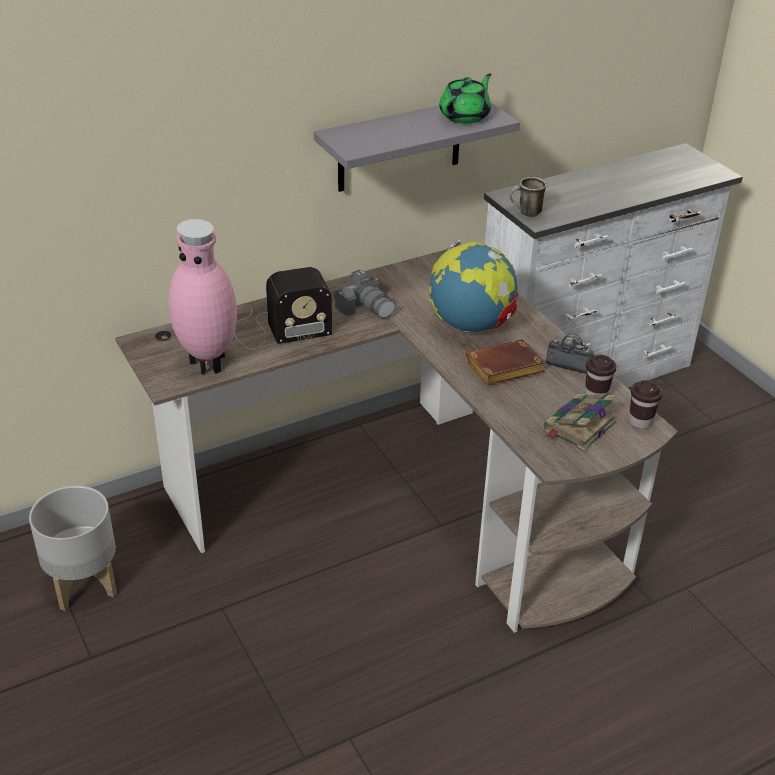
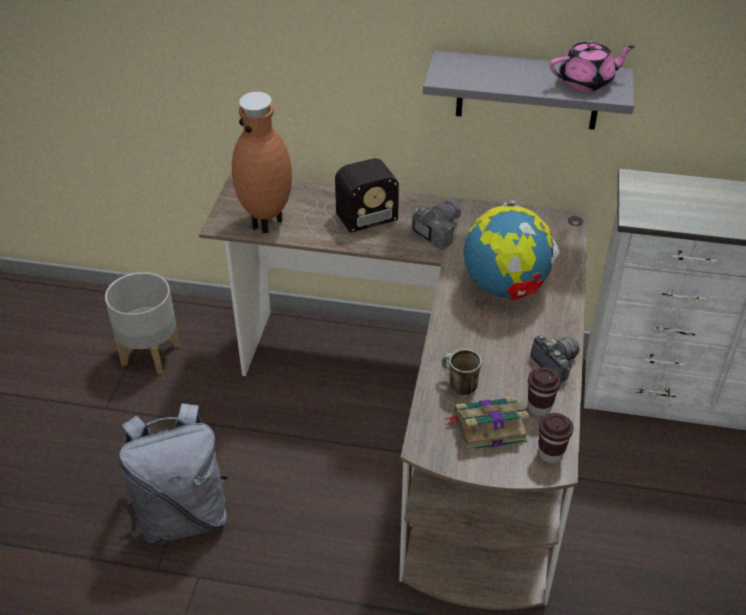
camera: 40 degrees right, 5 degrees up
pink vase [168,219,237,375] -> brown vase [232,92,292,233]
radio [234,267,332,350] -> radio turned 45 degrees counterclockwise [304,158,399,240]
camera [334,270,395,318] -> camera turned 135 degrees counterclockwise [412,200,461,250]
green teapot [439,73,492,124] -> pink teapot [550,41,635,91]
brown book [466,339,545,385] -> none
mug [510,177,546,217] -> mug moved to [442,349,482,396]
none -> grey backpack [119,404,228,545]

